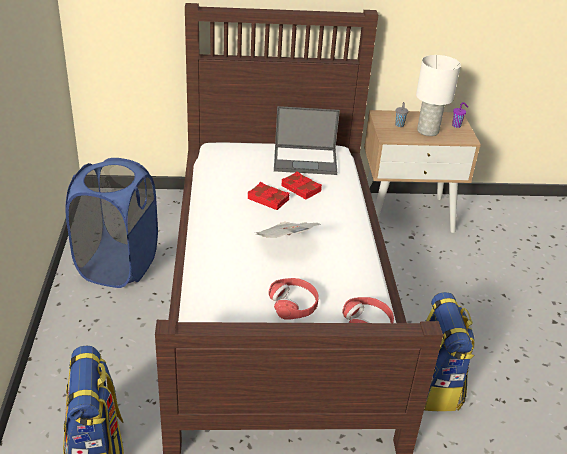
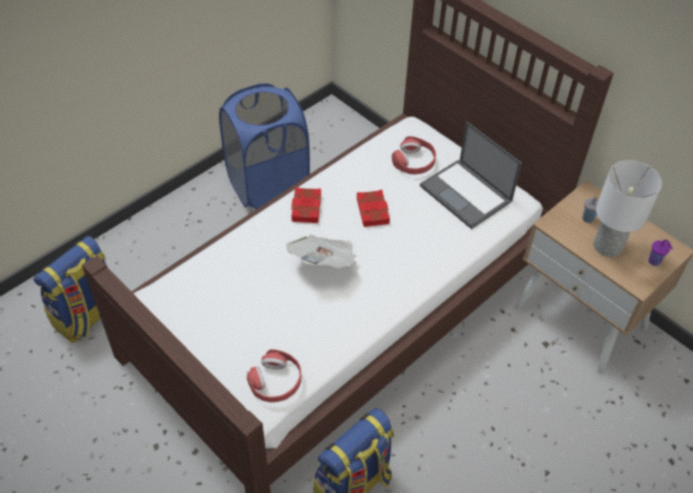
camera: 50 degrees right, 15 degrees up
red headphones [268,278,319,320] -> red headphones moved to [392,136,436,175]
red book [281,171,322,199] -> red book moved to [291,187,321,223]

